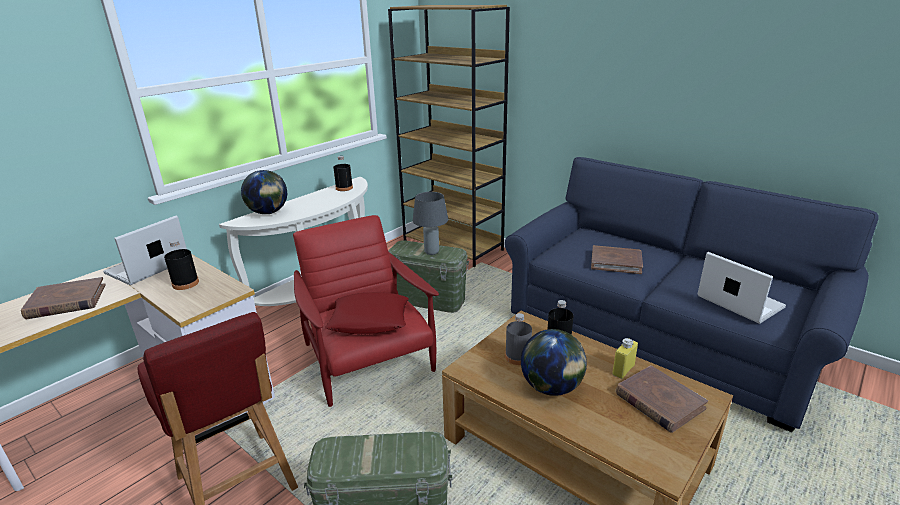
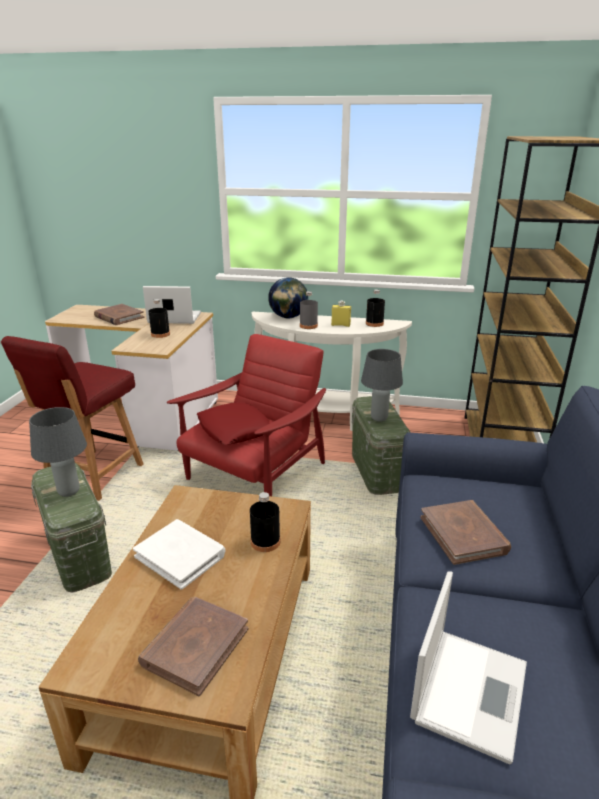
camera: 60 degrees right, 0 degrees up
grey bottle [505,313,532,365] -> grey bottle moved to [300,291,318,329]
globe [521,329,587,396] -> white book [133,519,225,590]
yellow bottle [613,338,638,379] -> yellow bottle moved to [331,301,351,327]
none -> grey table lamp [29,407,87,497]

